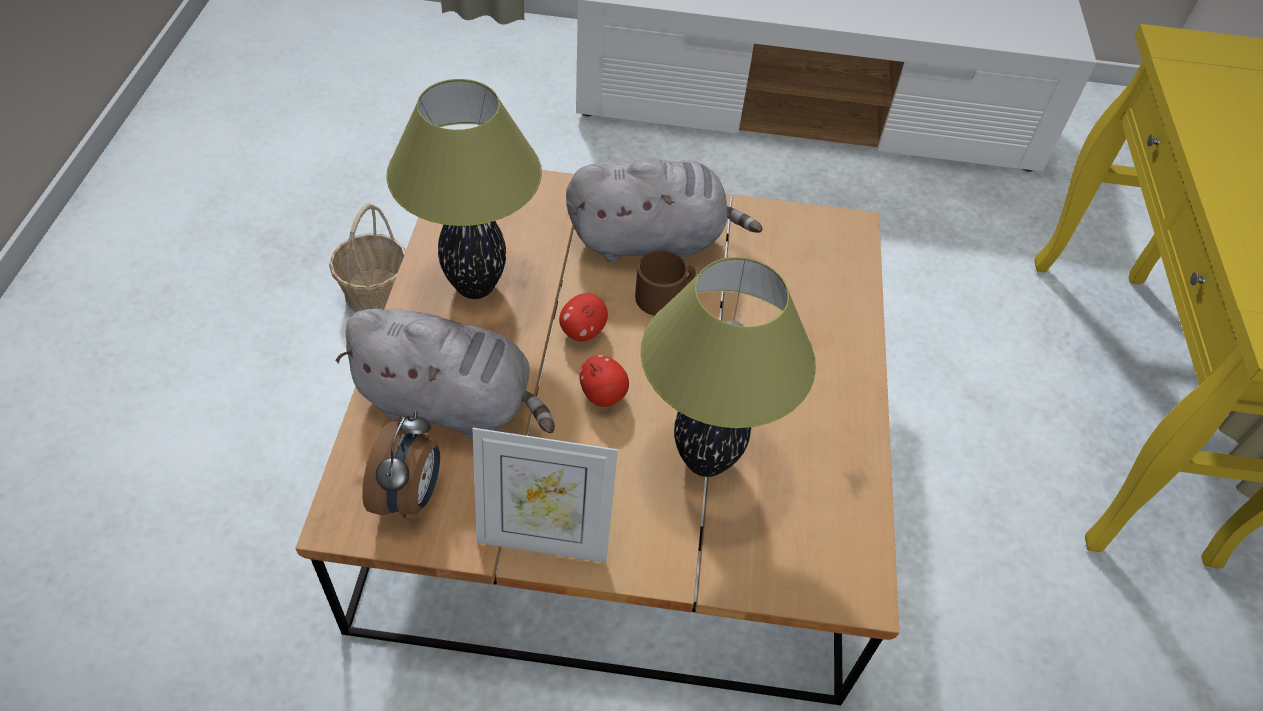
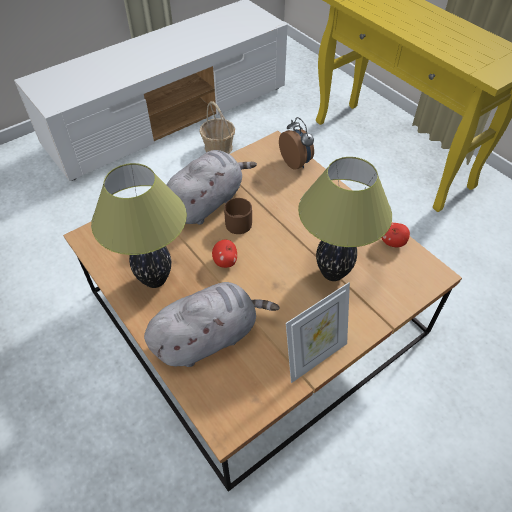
camera: 40 degrees left, 0 degrees up
basket [329,203,406,312] -> basket moved to [199,101,235,154]
alarm clock [362,411,440,518] -> alarm clock moved to [279,117,314,169]
apple [579,355,629,407] -> apple moved to [382,223,410,247]

